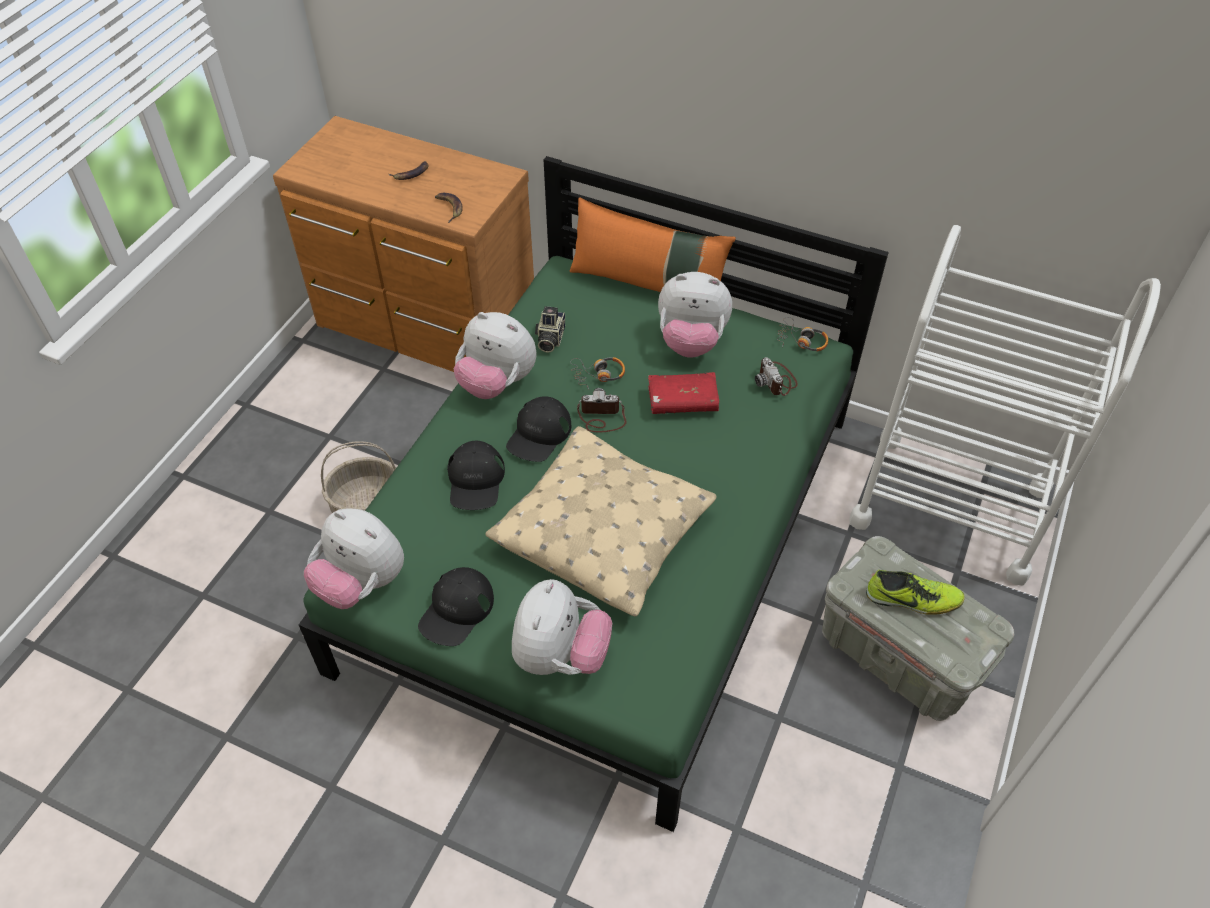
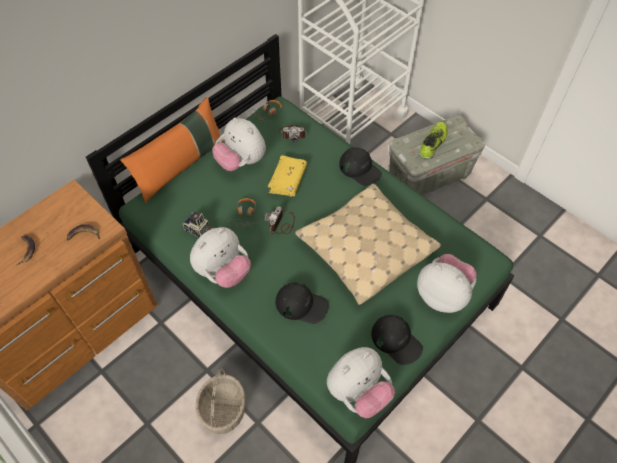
camera: 70 degrees left, 5 degrees up
black cap [506,396,571,462] -> black cap moved to [339,147,382,186]
red book [648,372,719,414] -> yellow book [268,155,307,197]
plush toy [658,272,732,358] -> plush toy turned 105 degrees clockwise [212,117,266,171]

